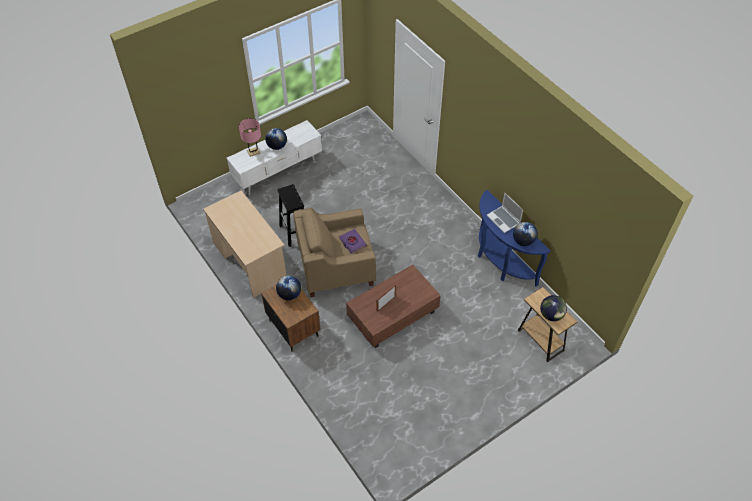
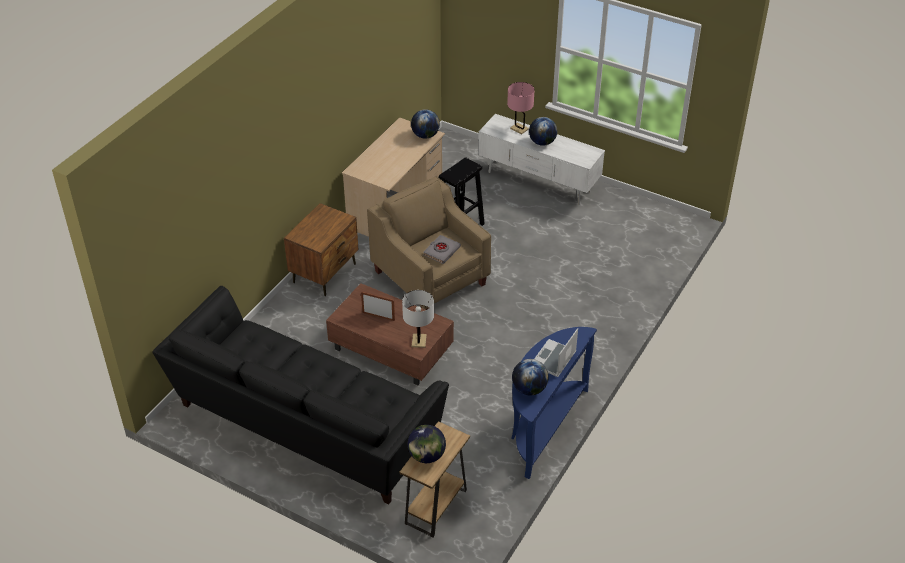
camera: 65 degrees right, 10 degrees down
globe [276,275,301,300] -> globe moved to [411,109,440,139]
purple book [339,229,367,254] -> grey book [423,235,461,264]
none -> black sofa [152,286,449,504]
none -> white table lamp [402,290,434,348]

